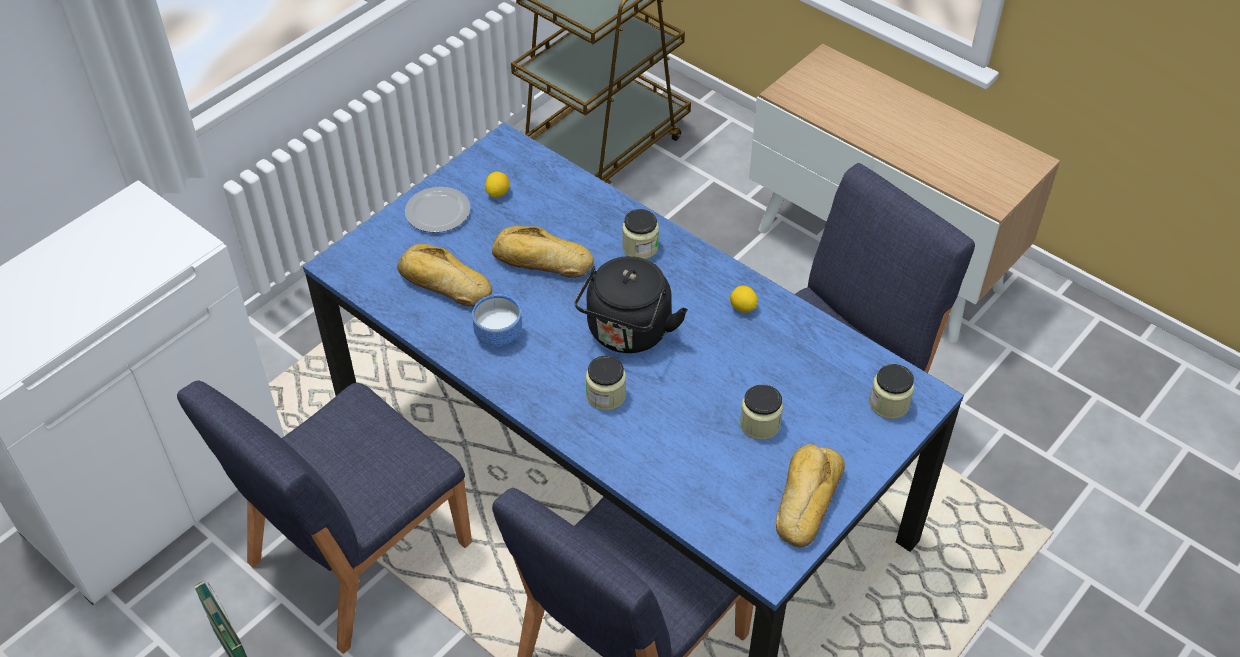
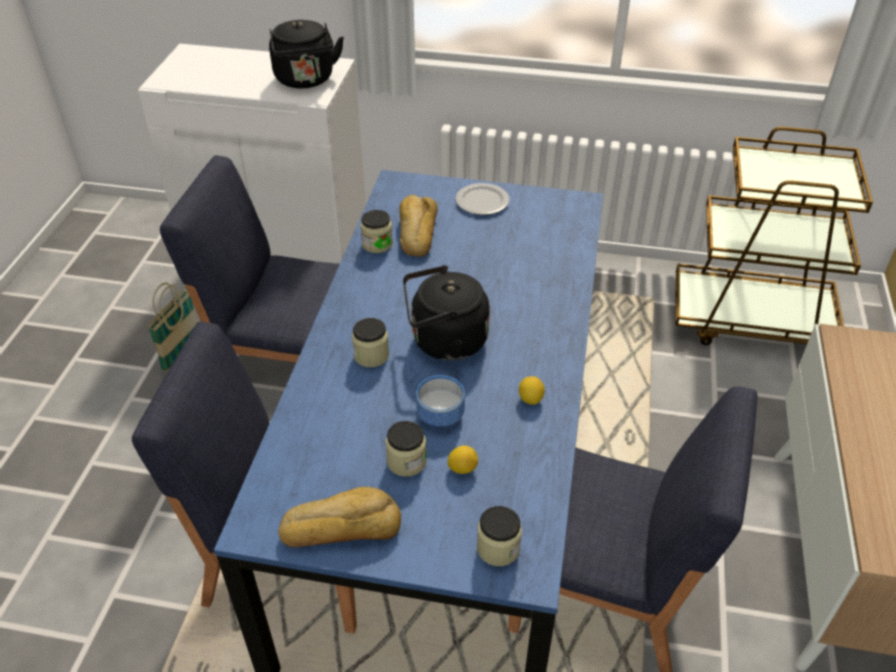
camera: 60 degrees right, 5 degrees down
bowl [472,295,522,346] -> bowl moved to [416,375,465,427]
lemon [485,172,510,198] -> lemon moved to [448,445,478,474]
bread [492,225,594,278] -> none
jar [622,209,659,259] -> jar moved to [361,210,393,253]
none -> black kettle [269,20,344,88]

